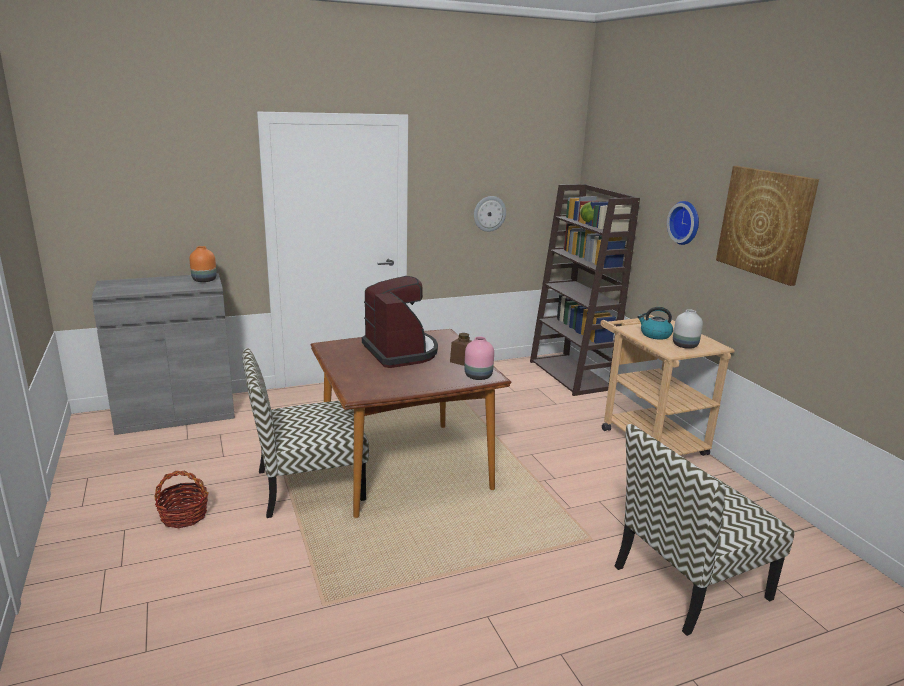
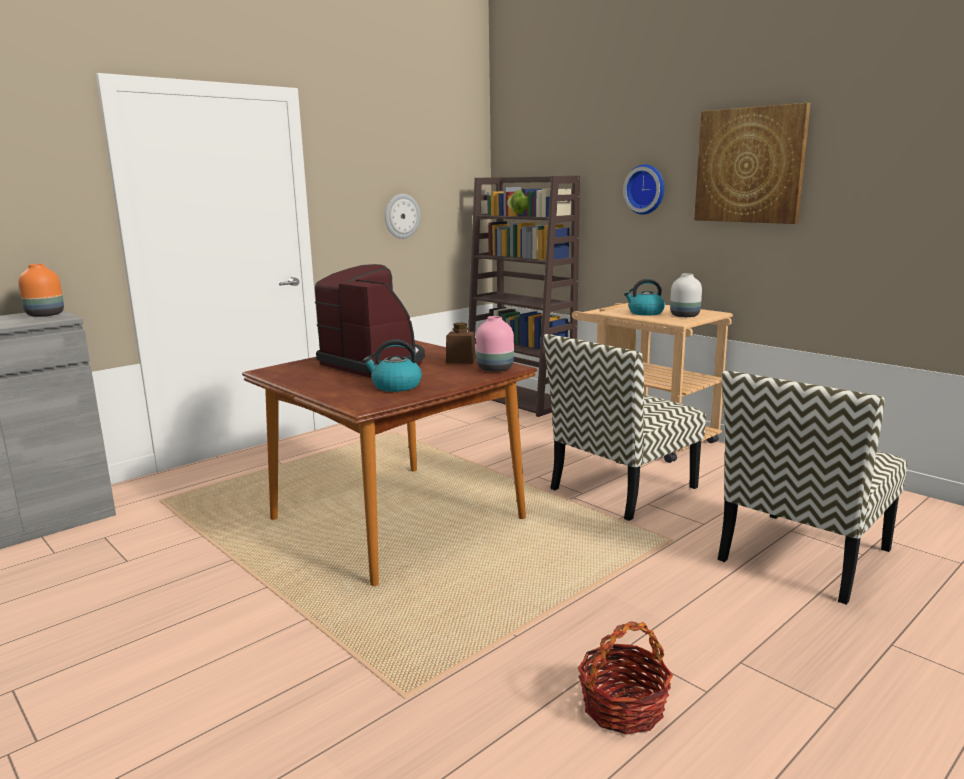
camera: 20 degrees left, 5 degrees down
basket [154,471,209,528] -> basket moved to [578,621,673,735]
chair [242,348,369,518] -> chair moved to [543,334,706,521]
none -> kettle [363,339,422,392]

